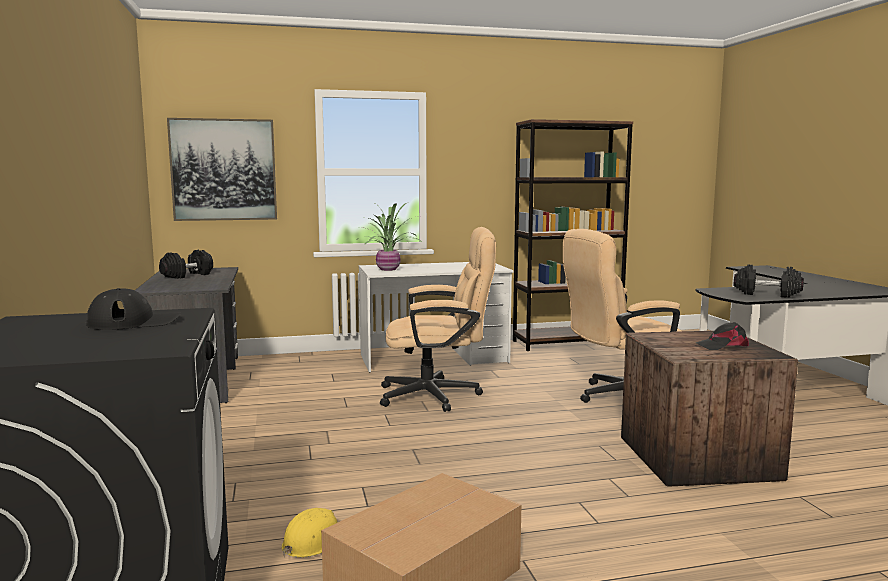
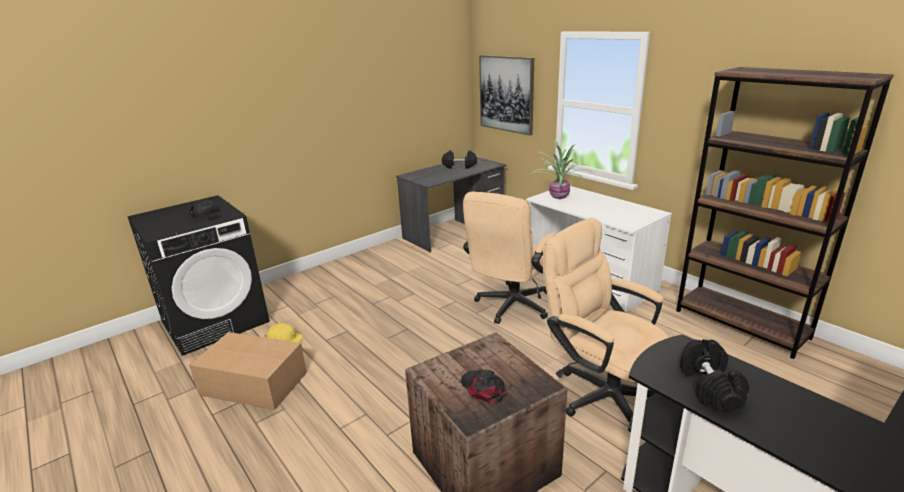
camera: 65 degrees right, 15 degrees up
beige office chair [380,227,496,412] -> beige office chair turned 60 degrees clockwise [463,192,556,324]

